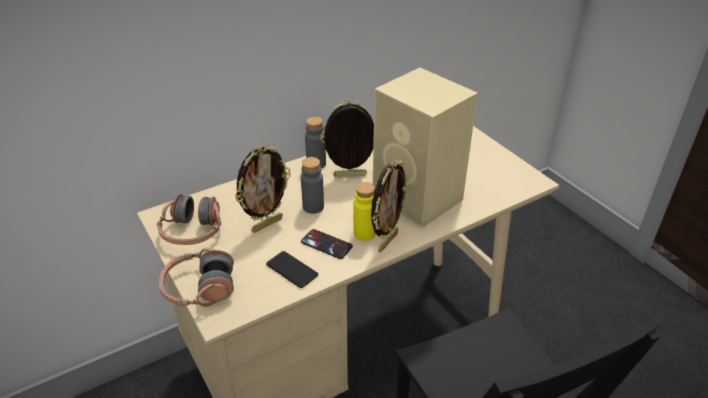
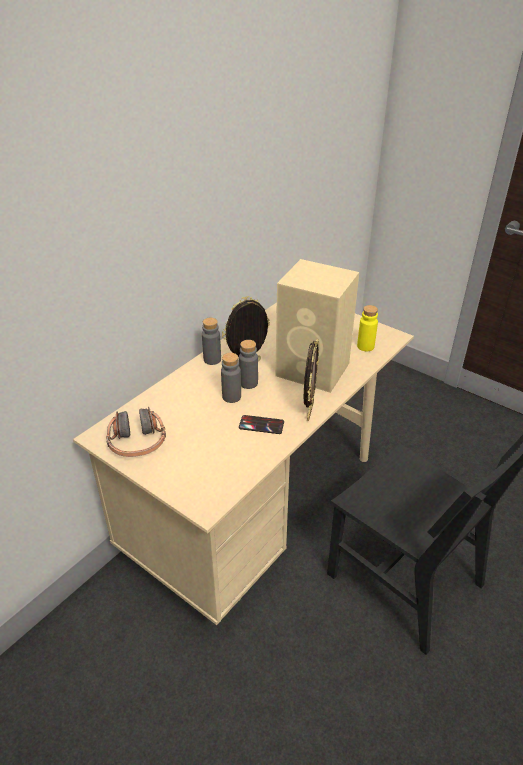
camera: 20 degrees left, 0 degrees up
headphones [159,248,234,307] -> none
picture frame [235,145,291,233] -> none
phone [266,251,318,288] -> none
yellow bottle [353,182,376,241] -> yellow bottle moved to [357,305,378,351]
none -> grey bottle [239,340,258,389]

